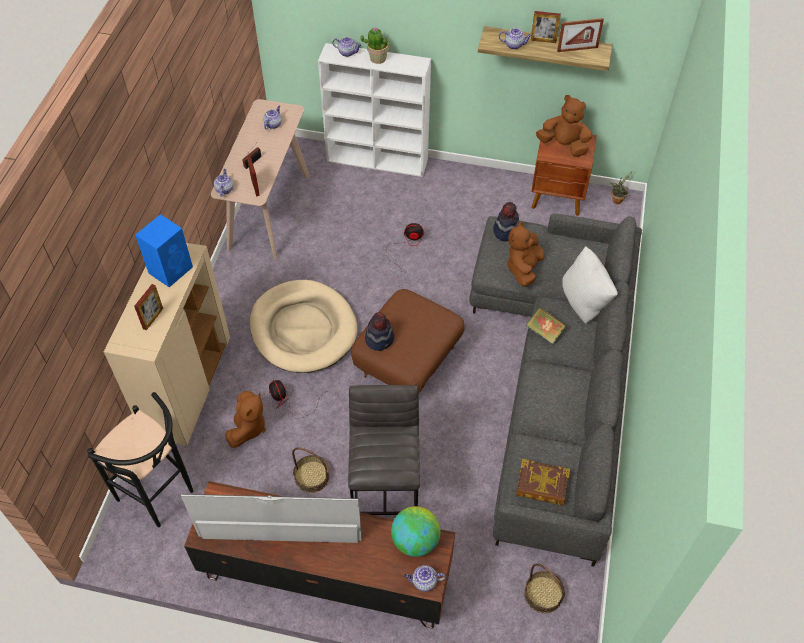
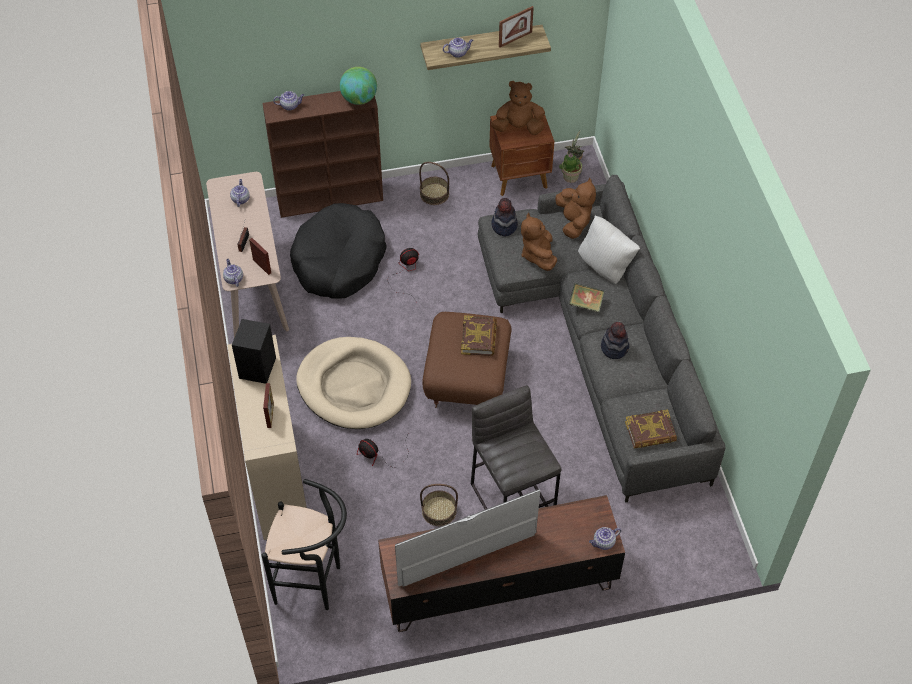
camera: 25 degrees left, 0 degrees up
blue speaker [135,214,193,287] -> black speaker [232,319,276,384]
brown plush toy [225,391,266,448] -> brown plush toy moved to [555,178,596,239]
white bookcase [318,43,431,177] -> brown bookcase [262,91,383,218]
potted plant [360,27,389,64] -> potted plant moved to [559,153,582,183]
hat [365,312,394,351] -> hat moved to [601,322,629,359]
globe [391,506,440,557] -> globe moved to [340,67,377,105]
basket [524,563,565,613] -> basket moved to [419,162,449,205]
picture frame [531,11,561,43] -> none
none -> black dog bed [290,203,387,298]
none -> book [461,315,497,356]

